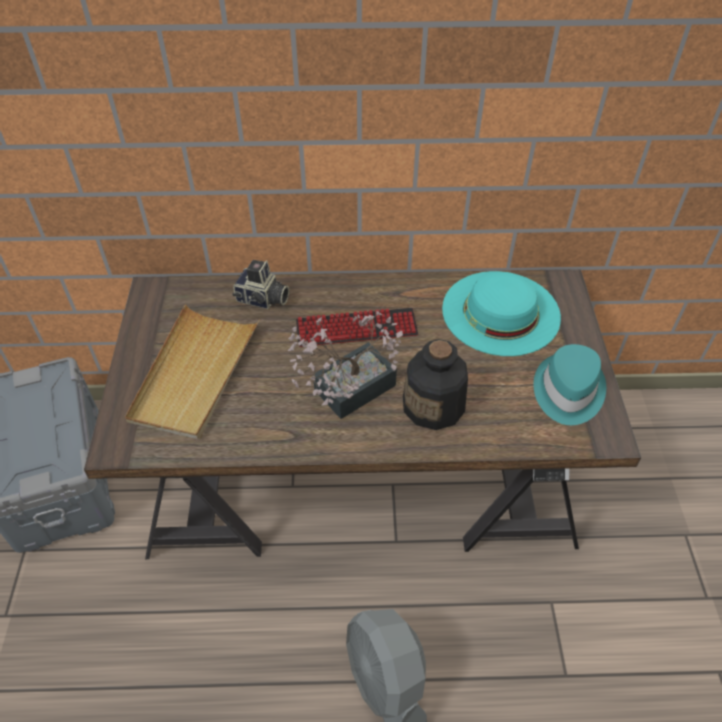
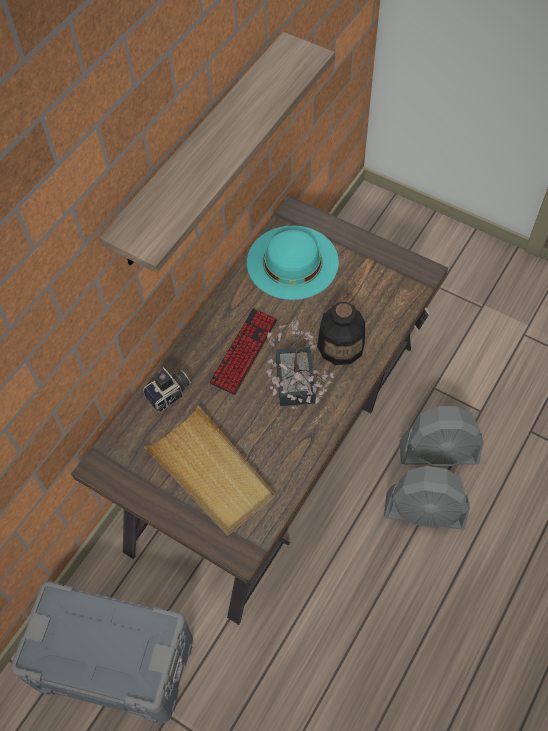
camera: 55 degrees left, 10 degrees up
turquoise hat [533,344,606,425] -> none
none -> shelf [99,32,335,273]
none -> grey fan [400,406,484,466]

